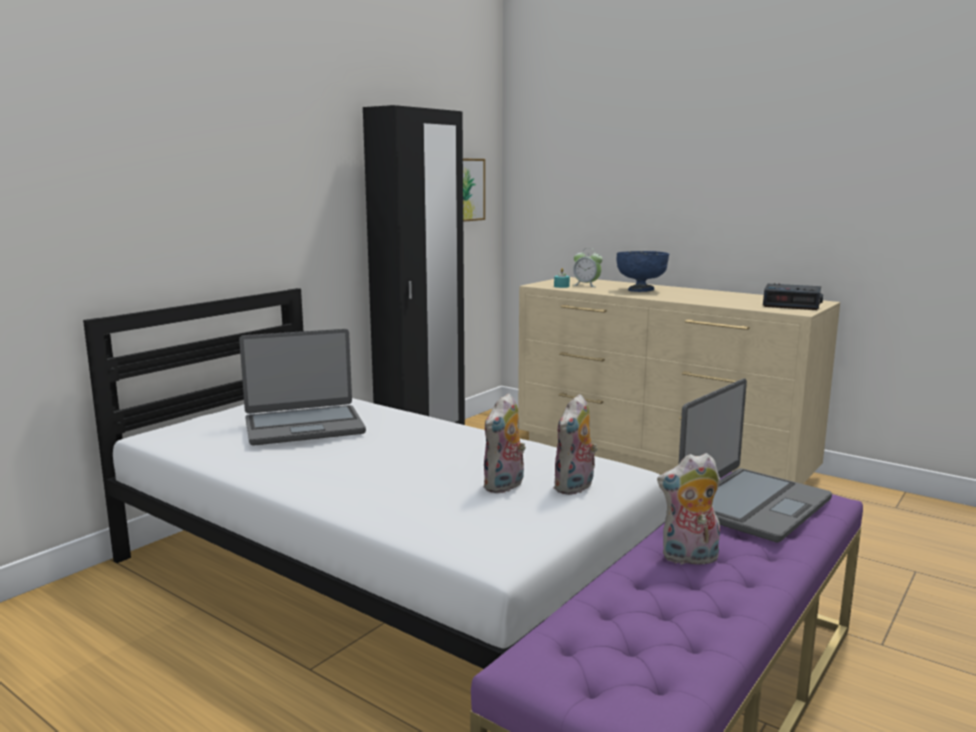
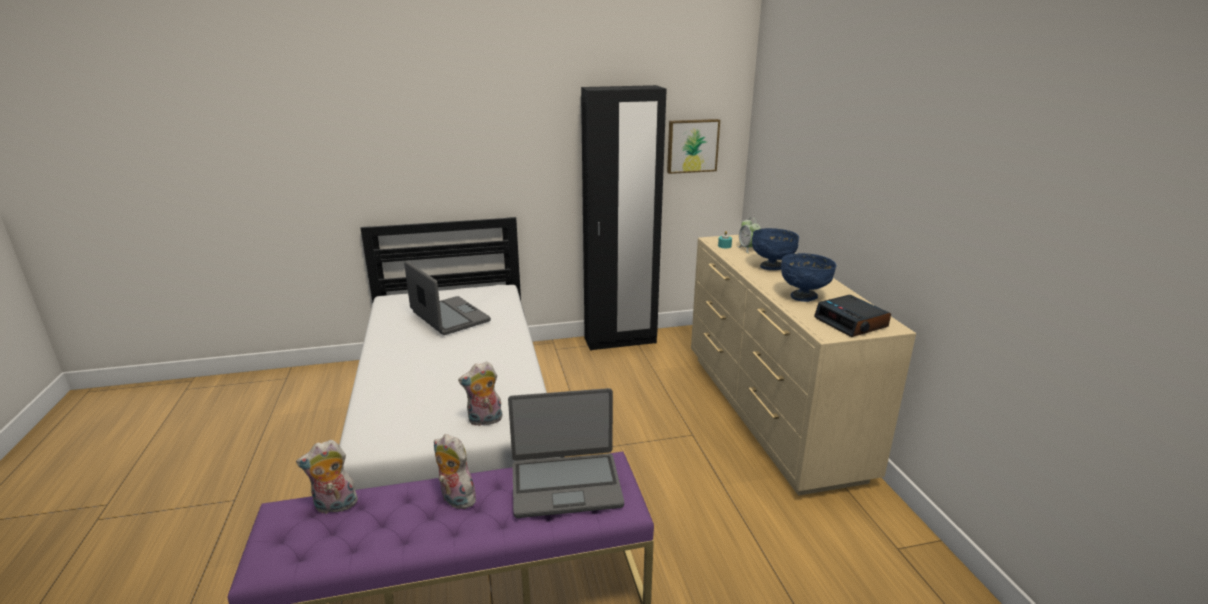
camera: 40 degrees right, 10 degrees up
laptop [239,329,366,445] -> laptop turned 150 degrees counterclockwise [404,261,491,335]
plush toy [483,393,526,493] -> plush toy moved to [296,440,358,514]
none -> blue bowl [781,253,837,302]

